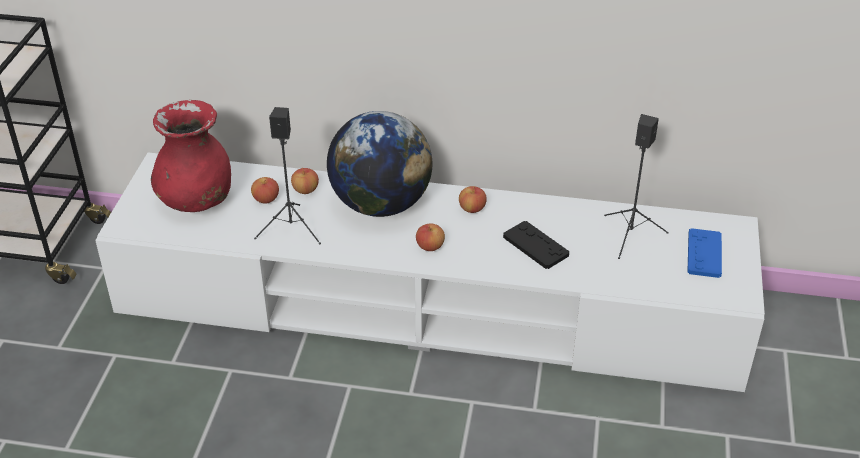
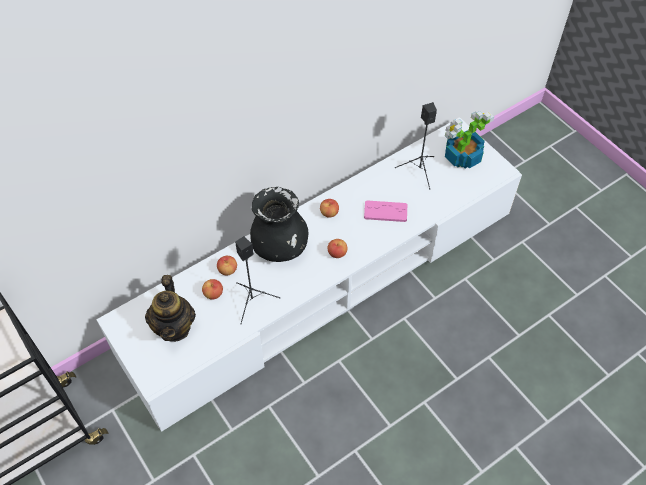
camera: 45 degrees left, 15 degrees up
red vase [151,100,231,212] -> teapot [145,275,196,342]
globe [327,111,433,217] -> black vase [250,187,308,262]
black game controller [503,221,569,269] -> pink game controller [364,200,407,222]
blue game controller [687,228,722,278] -> potted plant [445,111,494,169]

